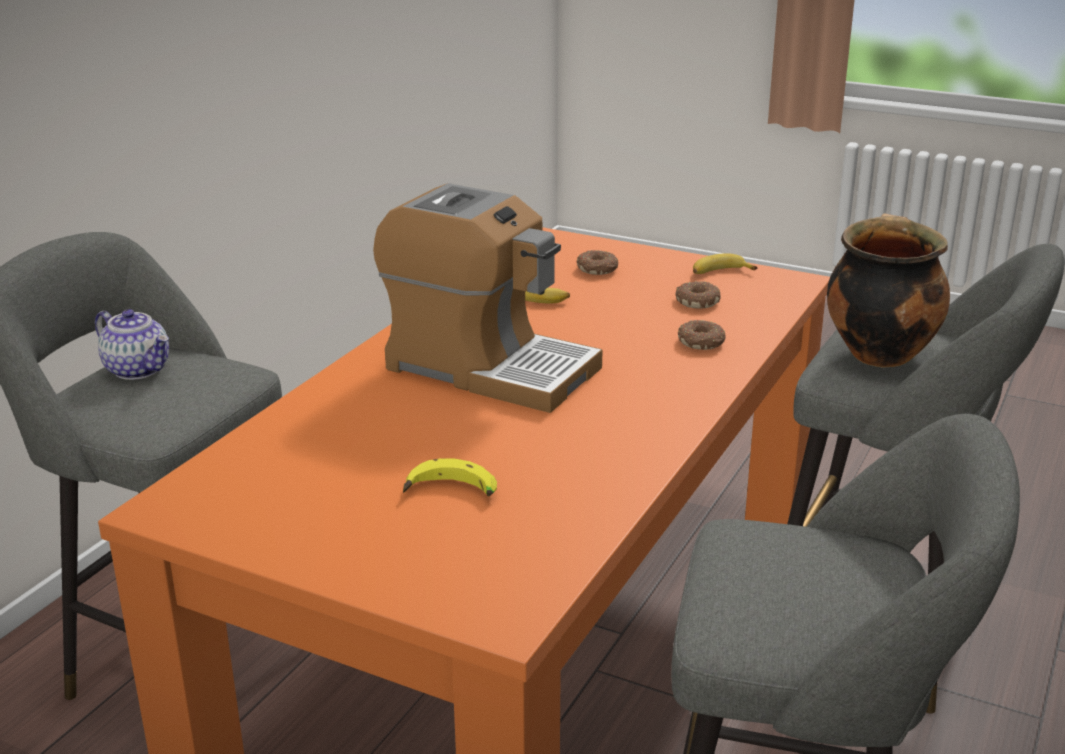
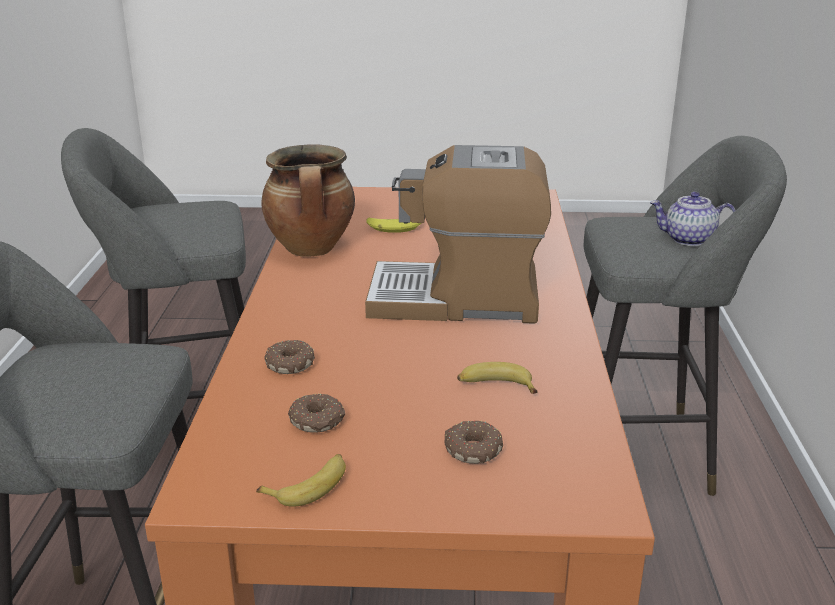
camera: 155 degrees right, 0 degrees up
cooking pot [827,214,950,367] -> cooking pot moved to [262,144,355,257]

